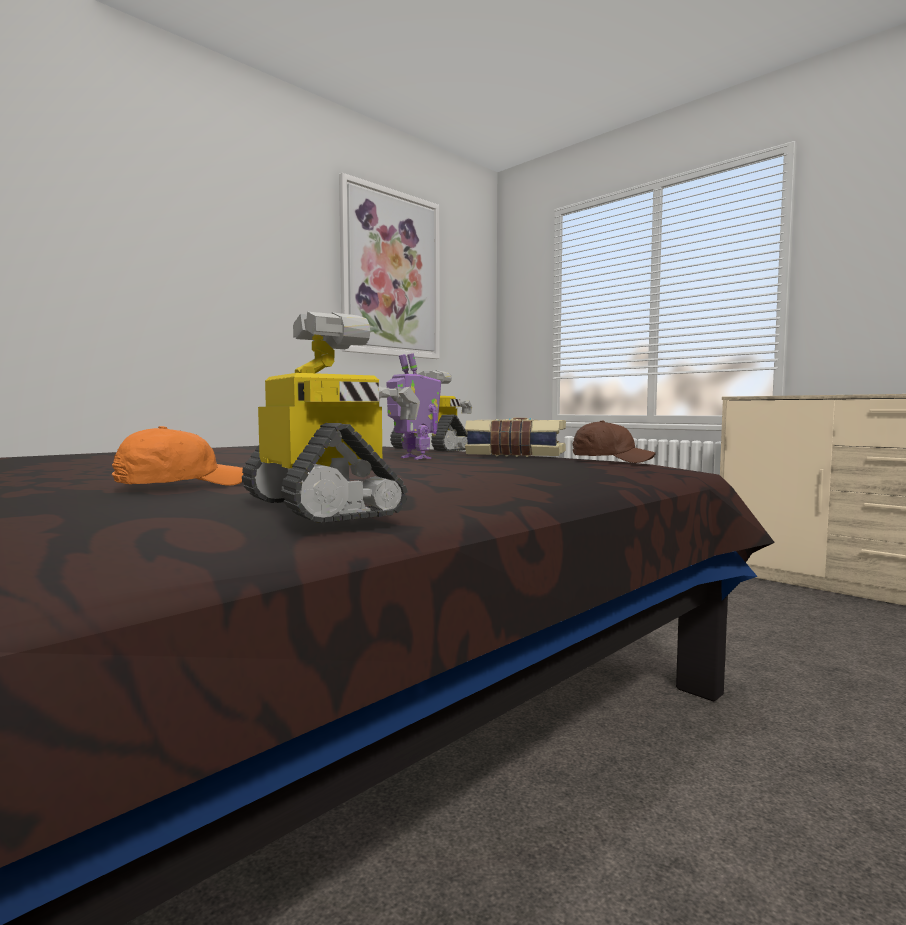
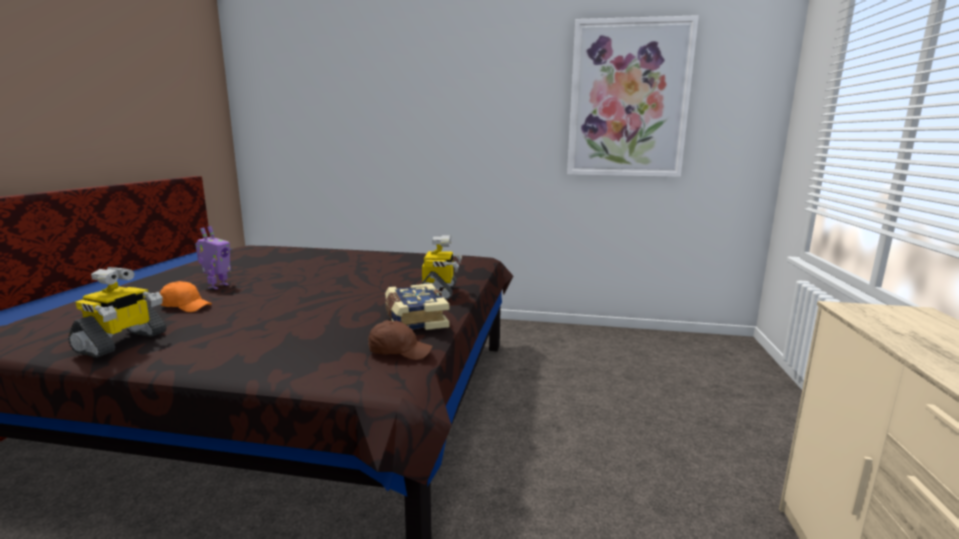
camera: 55 degrees right, 10 degrees up
toy robot [386,353,441,460] -> toy robot moved to [195,226,231,289]
brown cap [572,421,656,463] -> brown cap turned 75 degrees counterclockwise [368,320,433,360]

